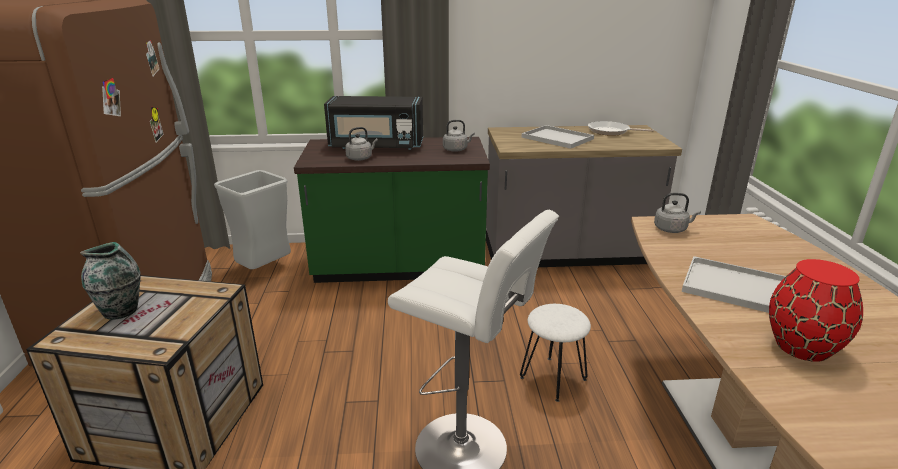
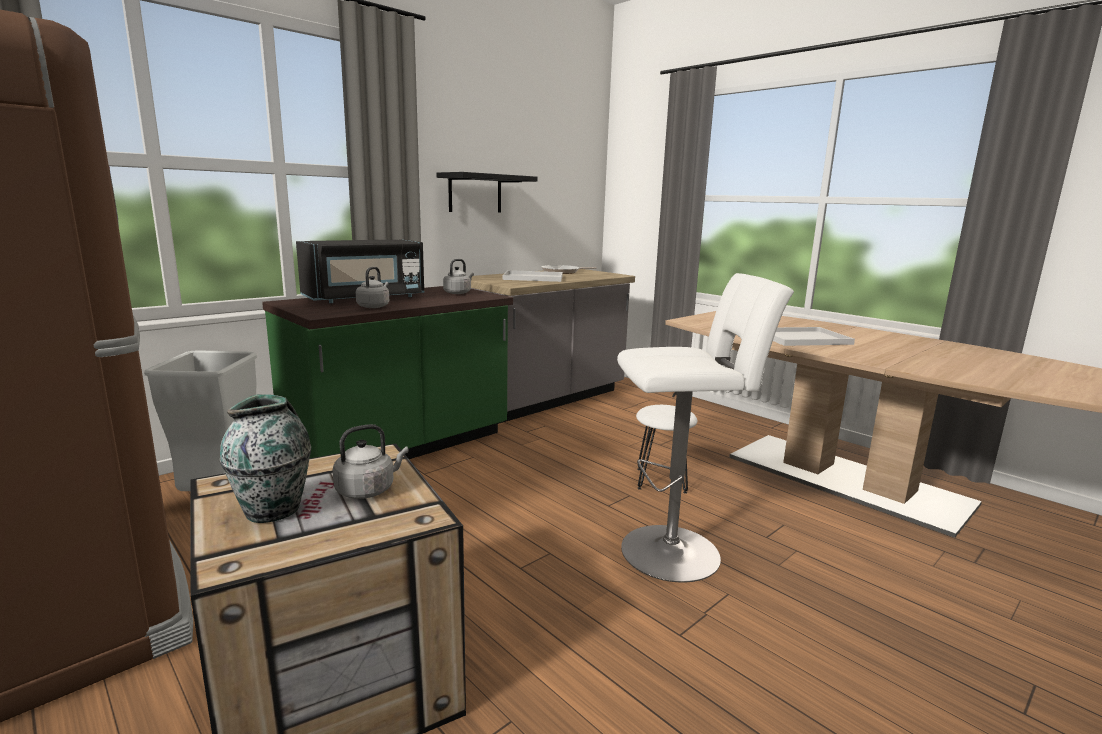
camera: 40 degrees left, 10 degrees down
grey kettle [654,193,701,233] -> grey kettle moved to [333,424,409,499]
red vase [769,259,863,362] -> none
none -> black shelf [436,172,538,213]

